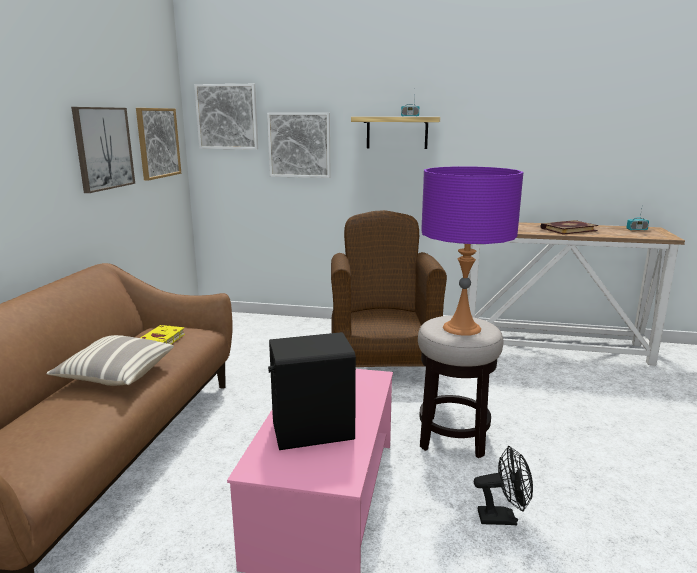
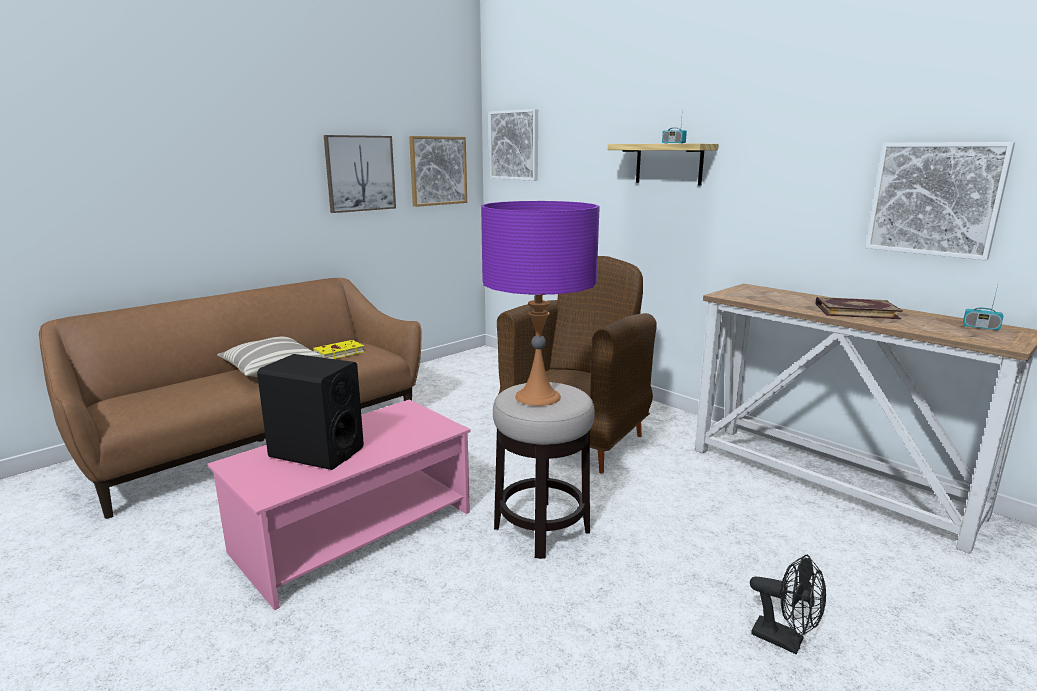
camera: 35 degrees right, 0 degrees up
picture [267,112,331,178] -> picture moved to [865,142,1015,260]
black fan [474,446,533,525] -> black fan moved to [750,555,826,654]

